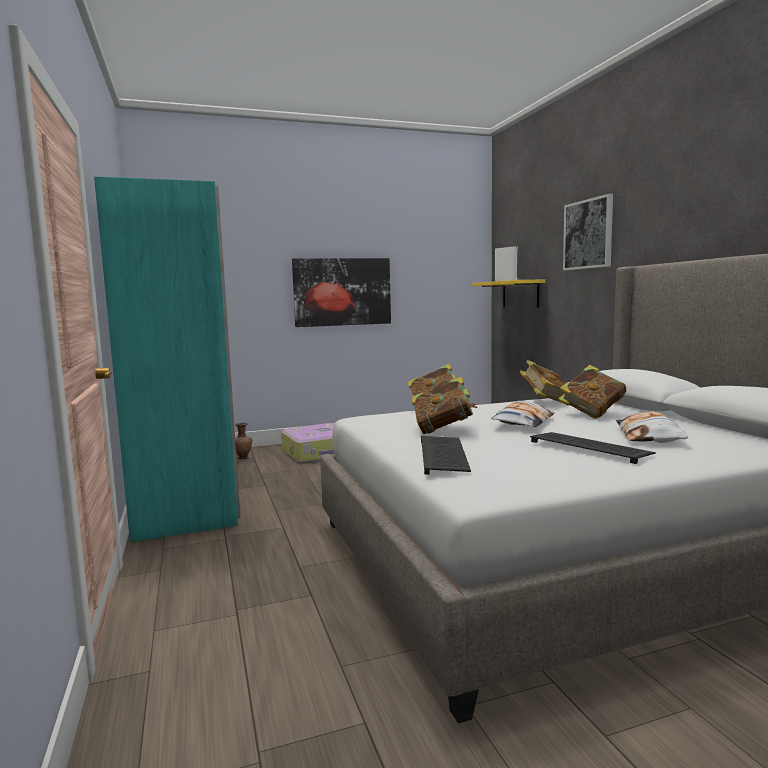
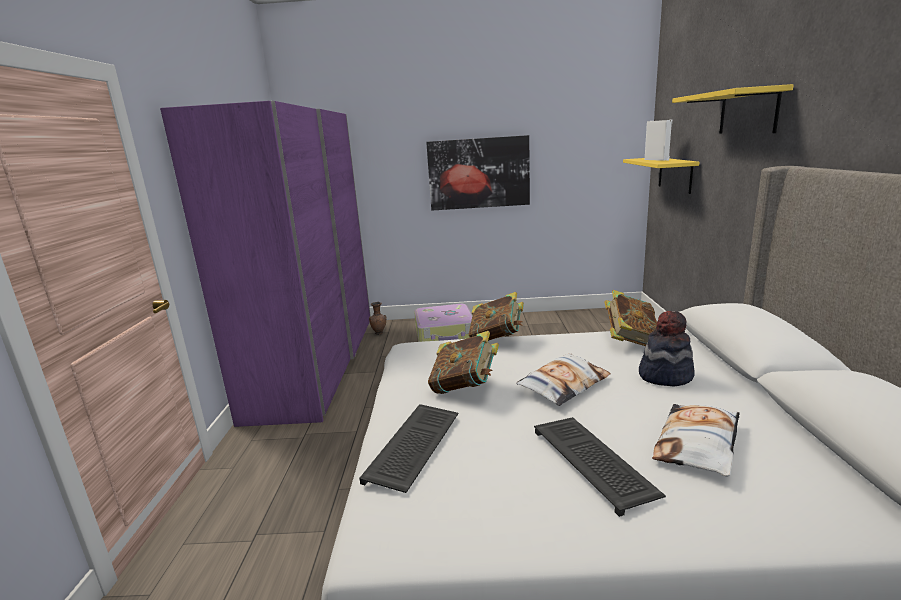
camera: 20 degrees right, 10 degrees up
turquoise wardrobe [94,176,240,542] -> purple wardrobe [160,101,371,427]
book [558,365,626,419] -> hat [639,311,695,387]
picture [563,194,613,270] -> yellow shelf [672,84,794,134]

